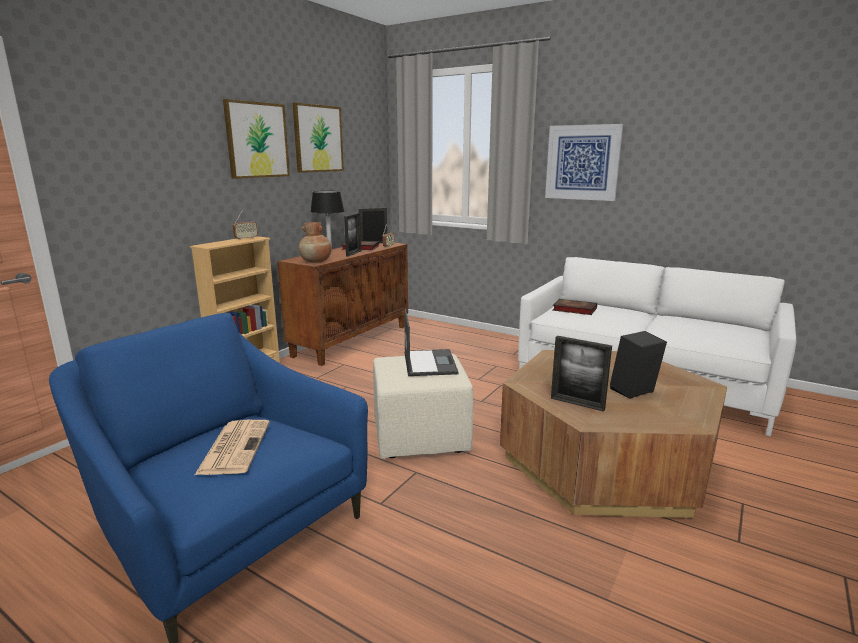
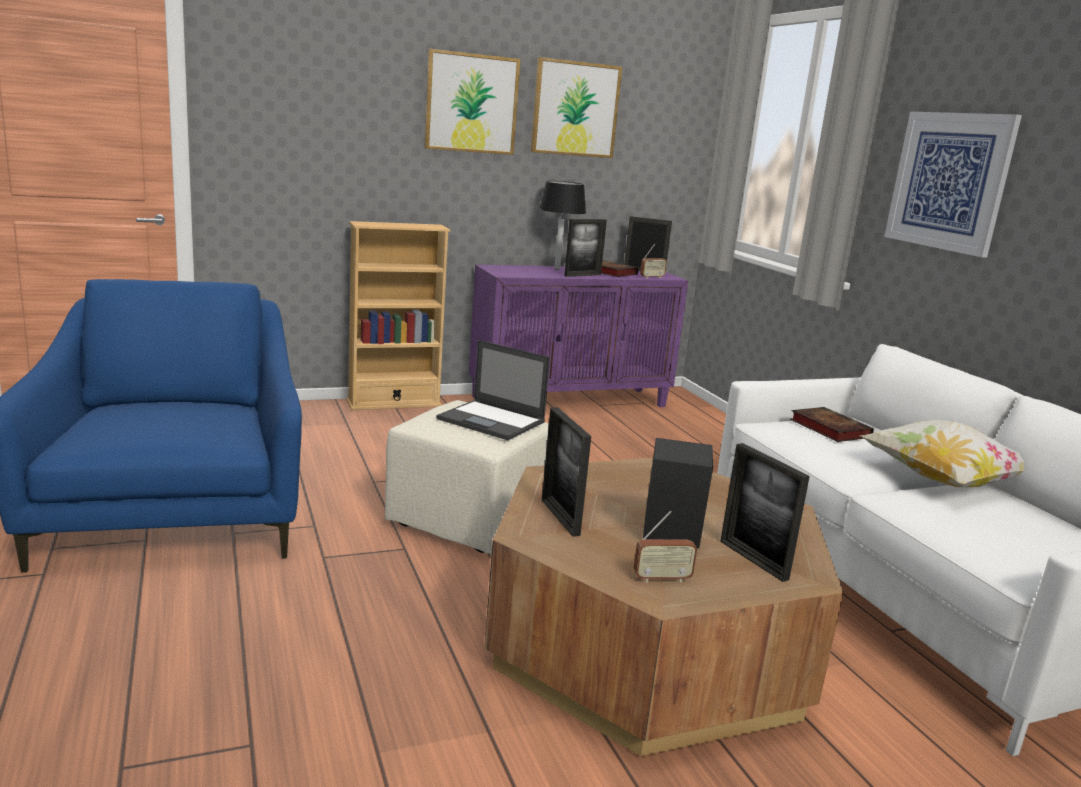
camera: 35 degrees right, 0 degrees up
newspaper [195,420,270,475] -> none
radio [233,210,258,240] -> radio moved to [634,510,698,583]
brown cabinet [277,243,408,366] -> purple cabinet [469,264,688,407]
brown vase [298,222,332,263] -> none
laptop [404,308,459,376] -> laptop turned 90 degrees clockwise [436,340,550,440]
none -> picture frame [720,443,810,582]
none -> pillow [859,420,1024,487]

